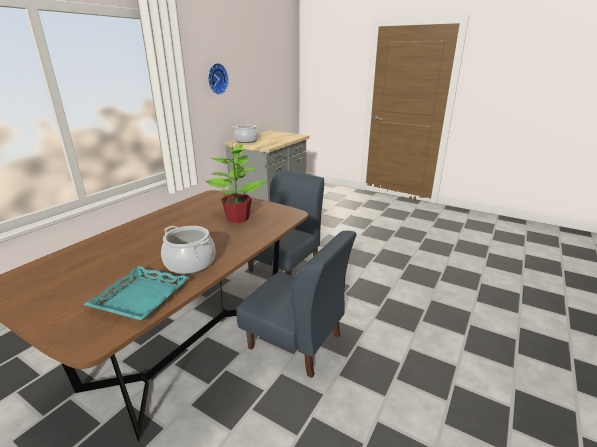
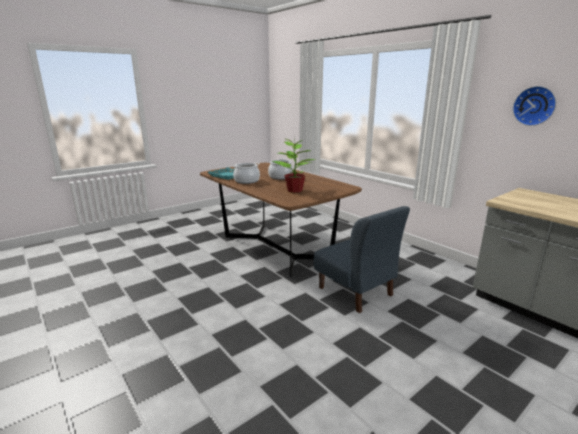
camera: 110 degrees right, 5 degrees down
cooking pot [233,125,259,143] -> cooking pot moved to [268,159,294,180]
blue chair [236,231,356,378] -> none

